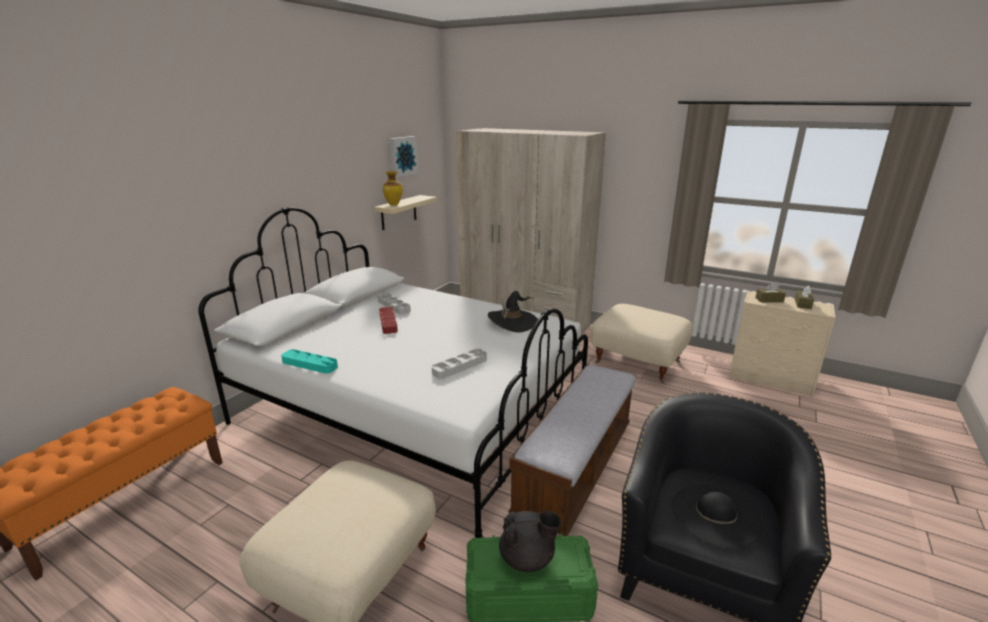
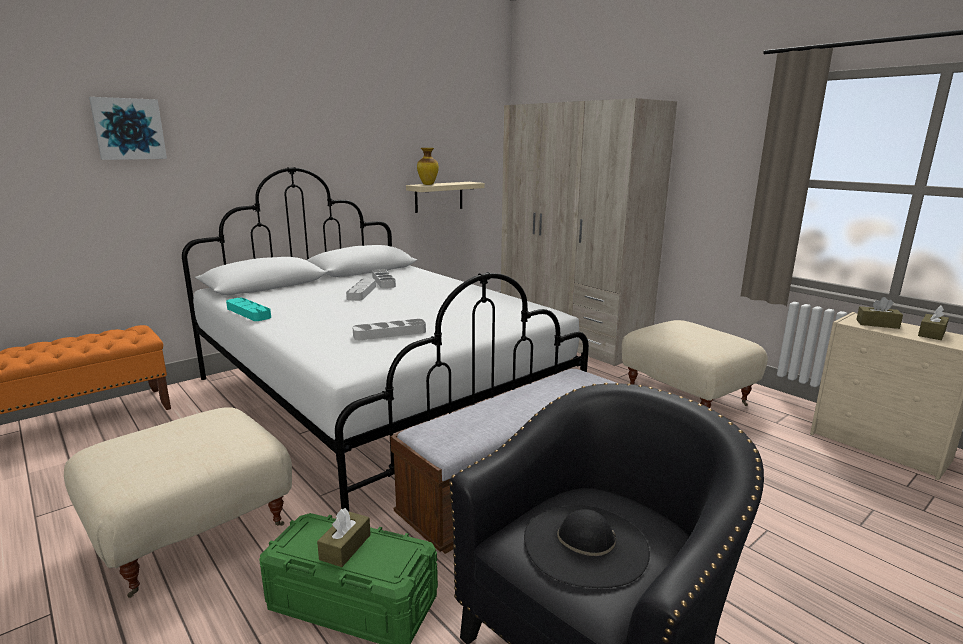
camera: 20 degrees right, 5 degrees down
red tray [379,307,398,334] -> grey tray [346,279,376,301]
picture [389,136,418,178] -> picture moved to [89,97,167,160]
black hat [488,291,538,333] -> none
black teapot [499,511,562,572] -> brown tissue box [317,508,371,567]

